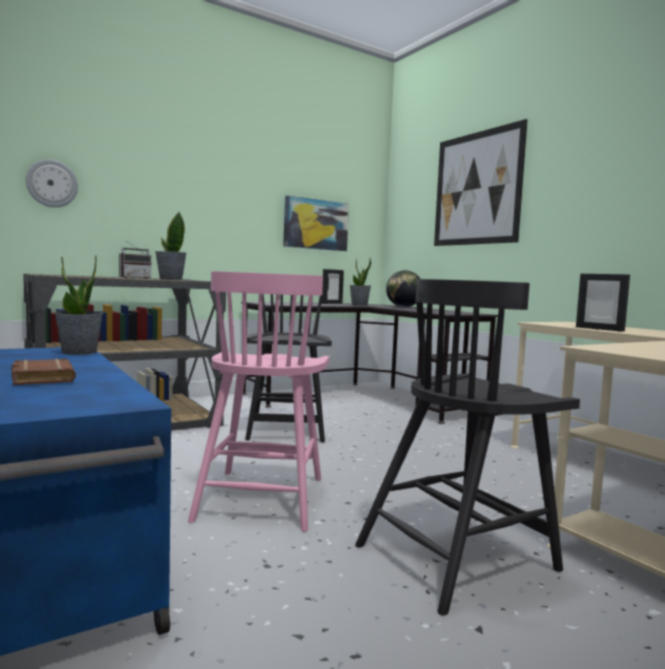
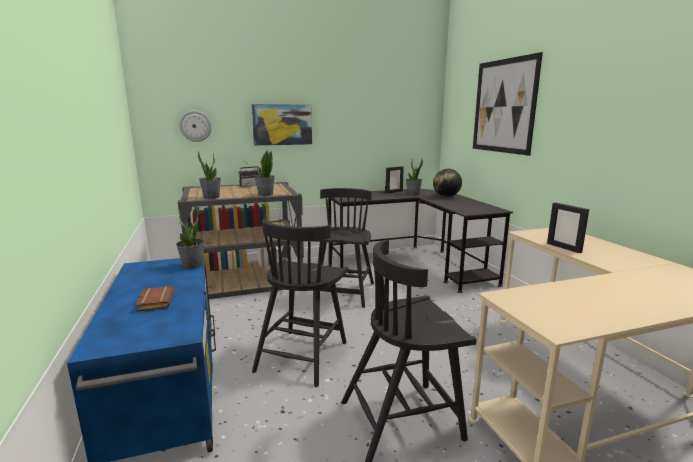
camera: 15 degrees right, 10 degrees up
pink chair [188,271,330,532] -> black chair [252,219,348,387]
picture [283,196,349,251] -> picture moved to [252,104,312,146]
none -> potted plant [198,152,221,199]

